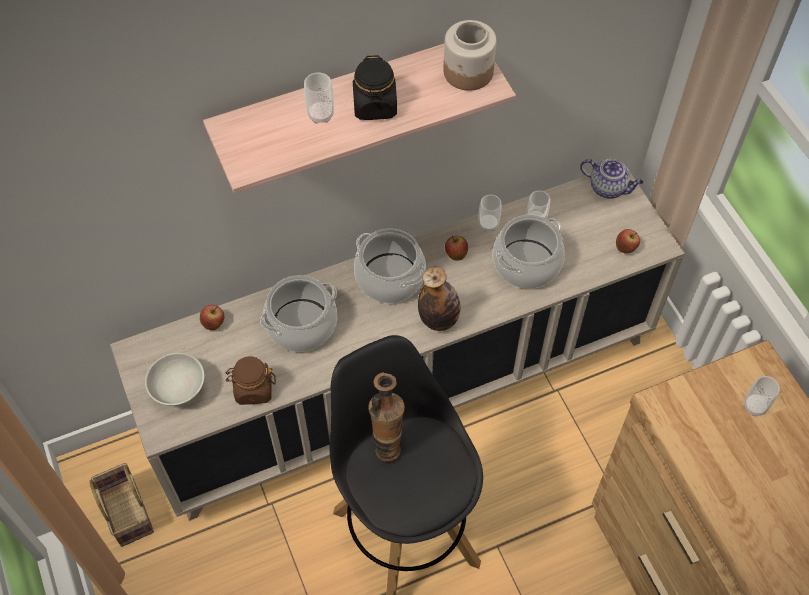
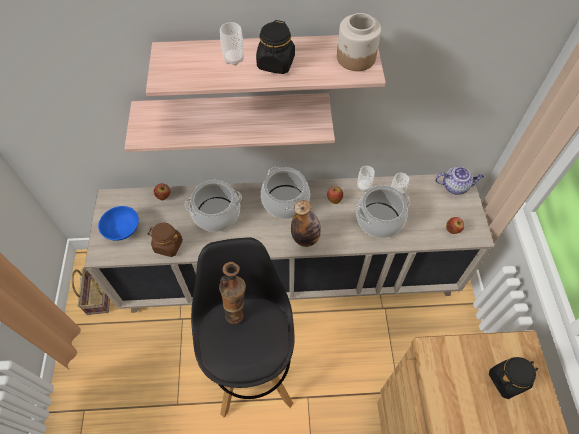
camera: 20 degrees right, 0 degrees up
white bowl [145,353,204,406] -> blue bowl [98,206,139,241]
teapot [580,159,643,199] -> teapot turned 45 degrees counterclockwise [435,167,484,195]
cup [744,376,780,416] -> black jar [489,357,538,399]
none -> shelf [124,93,335,152]

